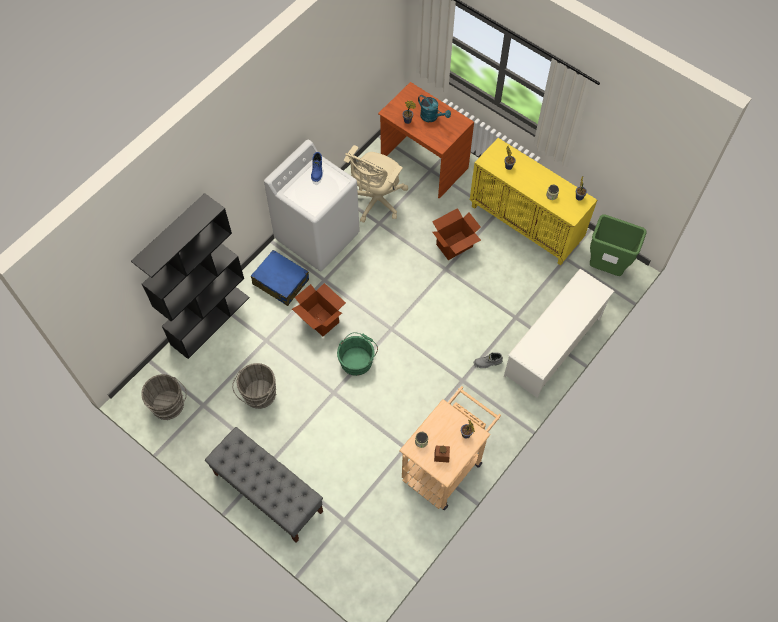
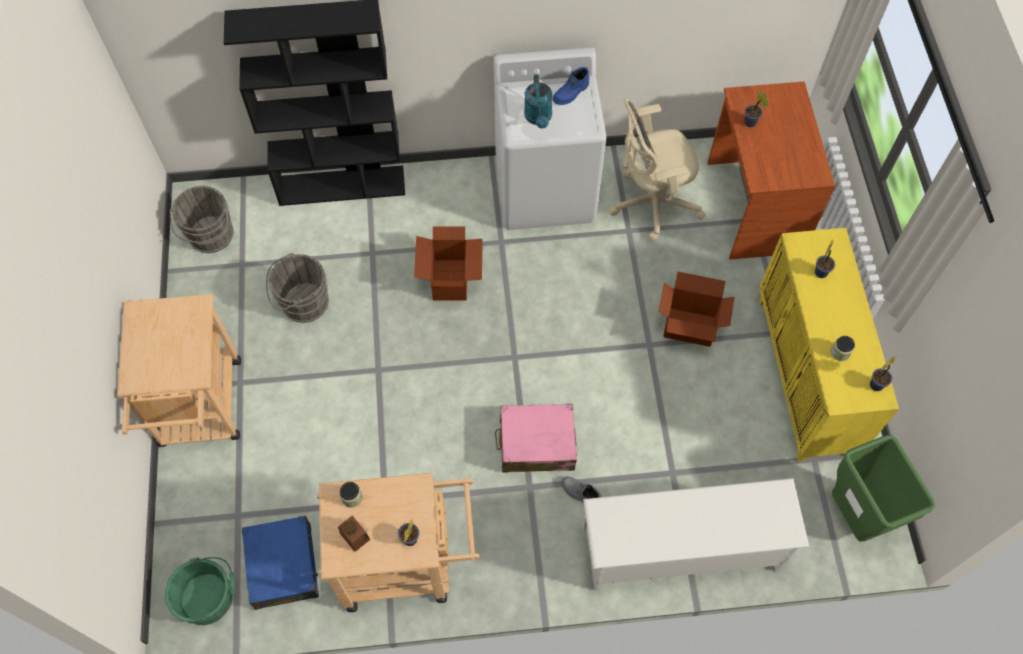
camera: 45 degrees right, 0 degrees up
grey bench [205,427,323,543] -> beige cart [117,294,241,447]
blue suitcase [251,250,309,306] -> blue suitcase moved to [242,516,319,610]
green bucket [337,332,378,376] -> green bucket moved to [165,557,236,625]
turquoise watering can [418,95,451,122] -> turquoise watering can moved to [524,74,553,129]
none -> pink suitcase [495,404,577,473]

